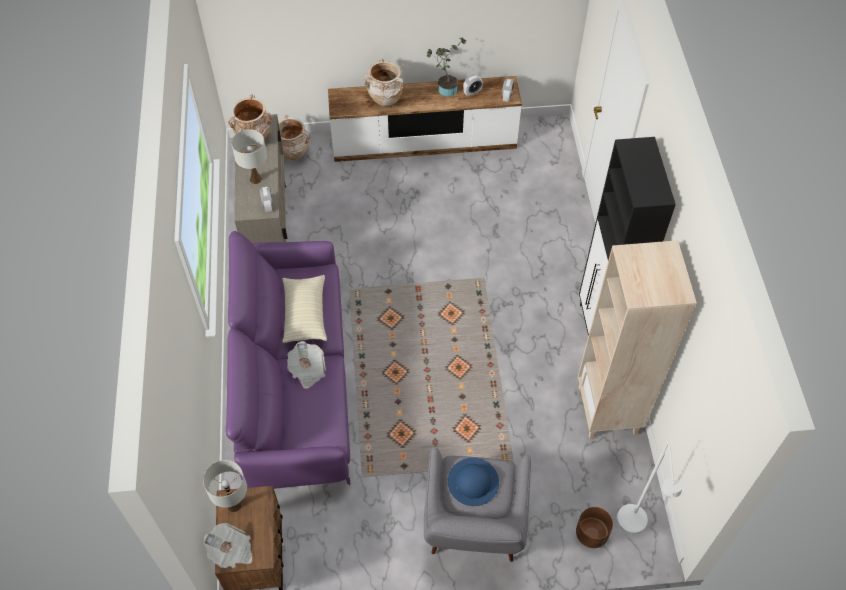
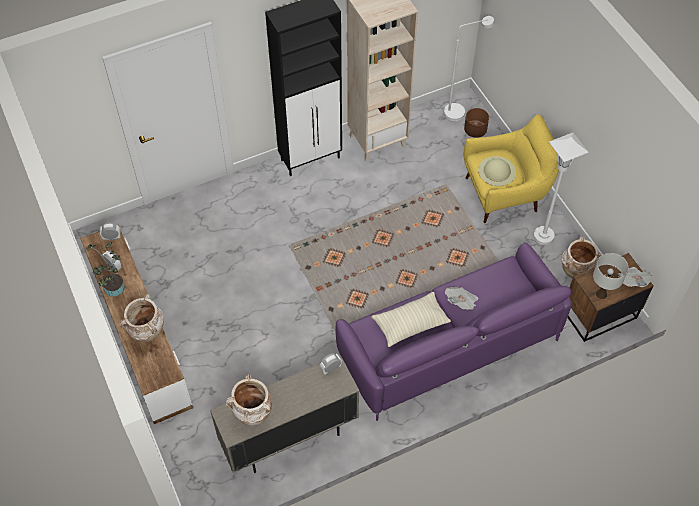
camera: 110 degrees left, 0 degrees up
white table lamp [231,129,267,184] -> none
beige vase [279,115,309,160] -> beige vase moved to [562,236,602,279]
grey armchair [424,447,531,562] -> yellow armchair [463,114,559,223]
blue hat [448,458,499,506] -> beige hat [478,156,516,186]
none -> white floor lamp [534,133,589,245]

